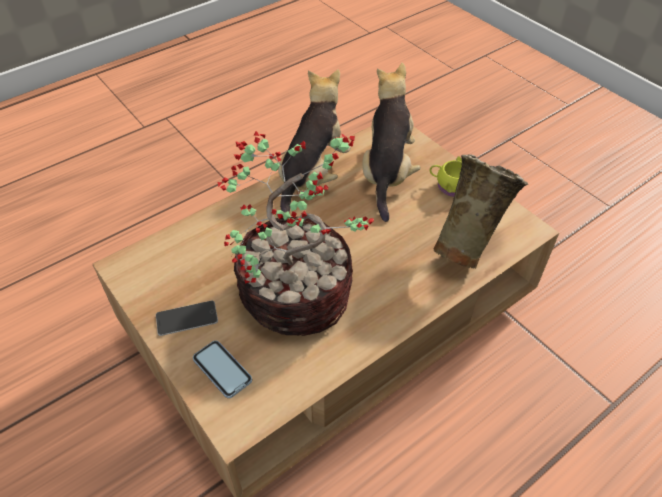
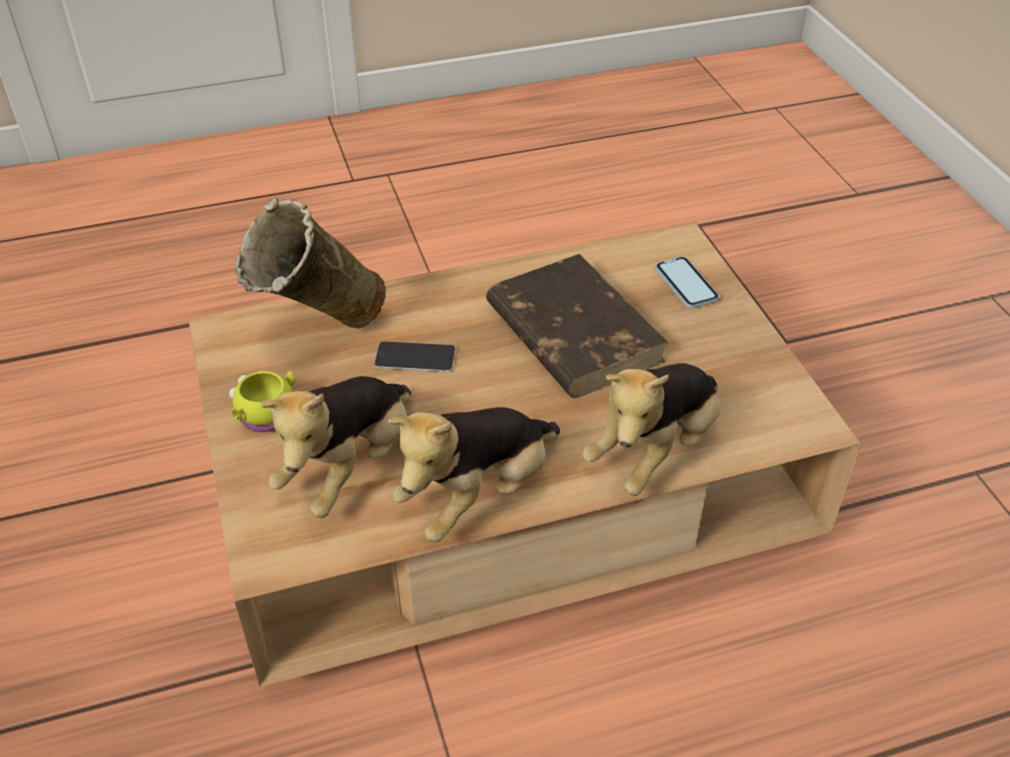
camera: 160 degrees left, 5 degrees down
phone [156,301,218,336] -> phone moved to [374,342,456,372]
potted plant [218,131,374,336] -> brown book [486,254,669,398]
none -> plush toy [582,363,720,496]

